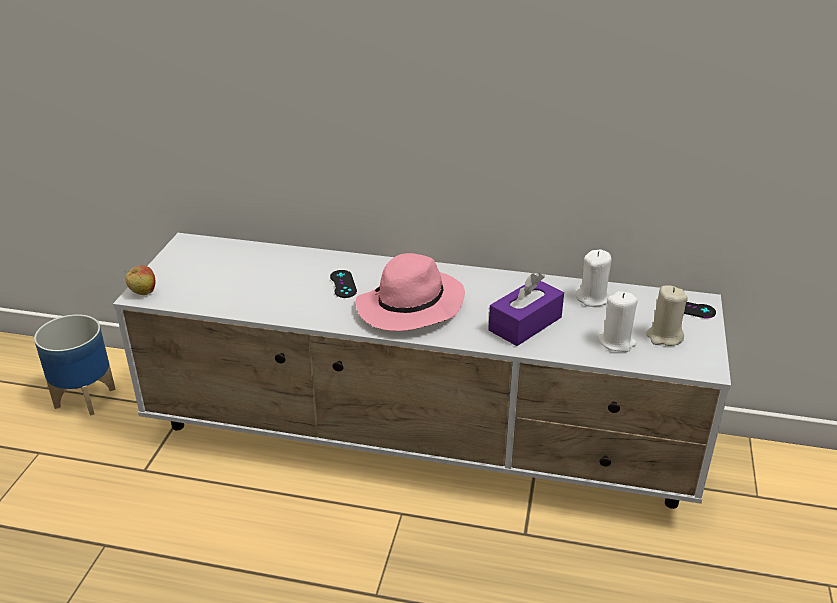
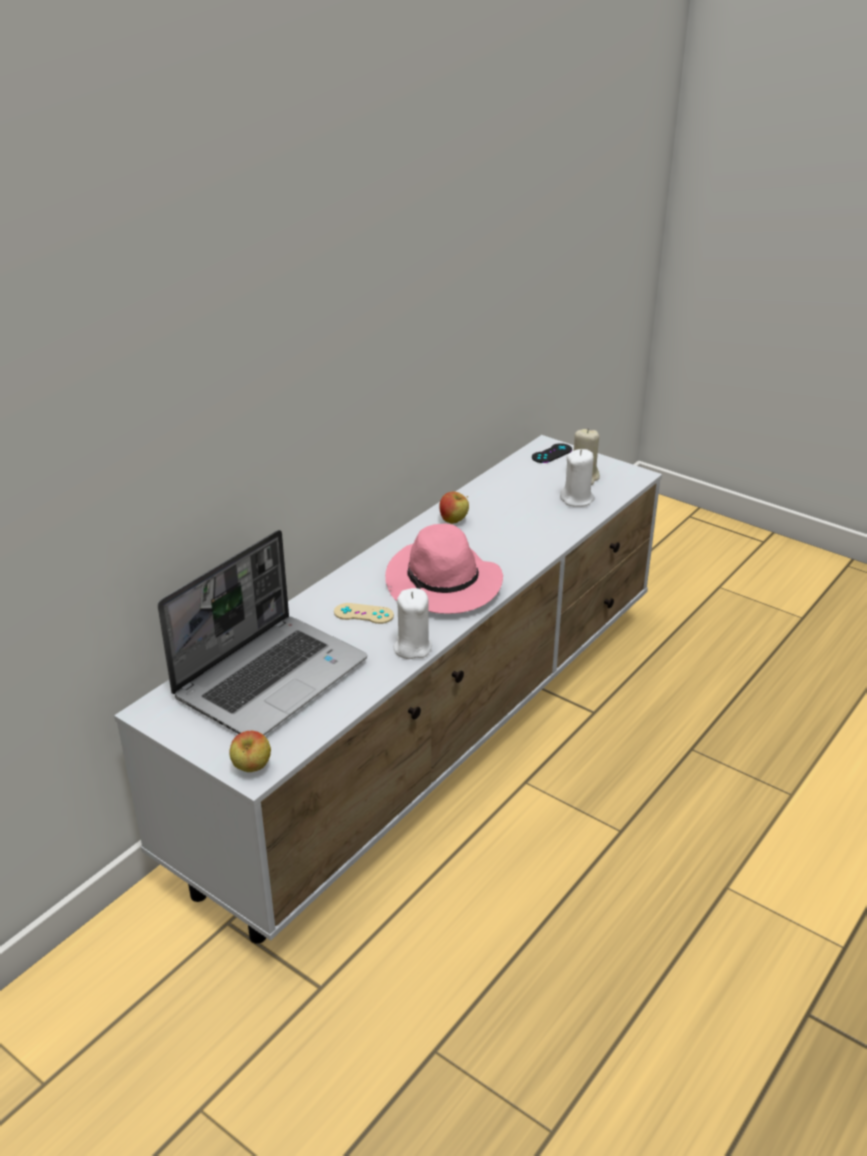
camera: 65 degrees left, 0 degrees up
planter [34,314,116,416] -> none
black game controller [330,270,357,298] -> beige game controller [334,603,394,624]
purple tissue box [488,272,564,346] -> none
white candle [575,250,612,307] -> white candle moved to [393,588,432,659]
none -> laptop [158,530,367,735]
none -> apple [439,492,469,524]

